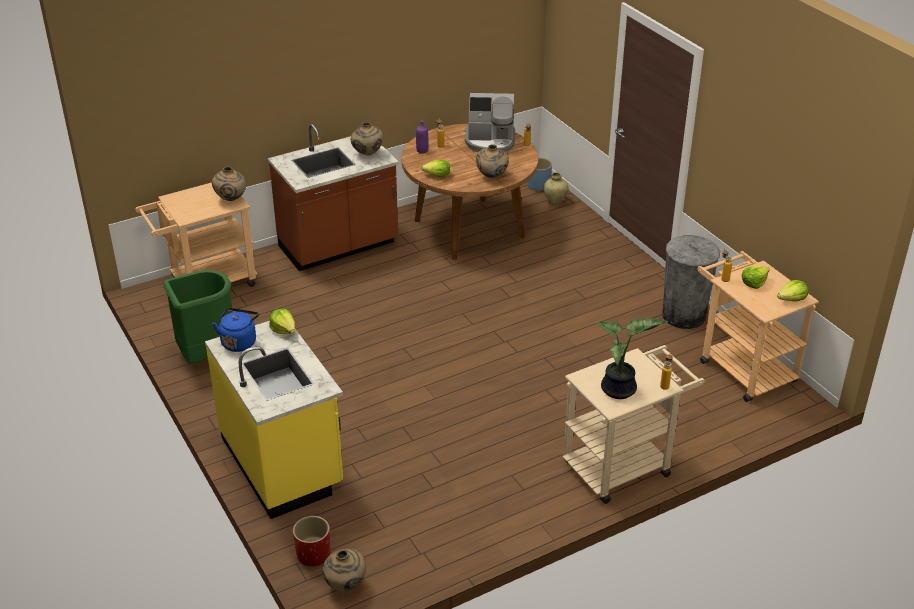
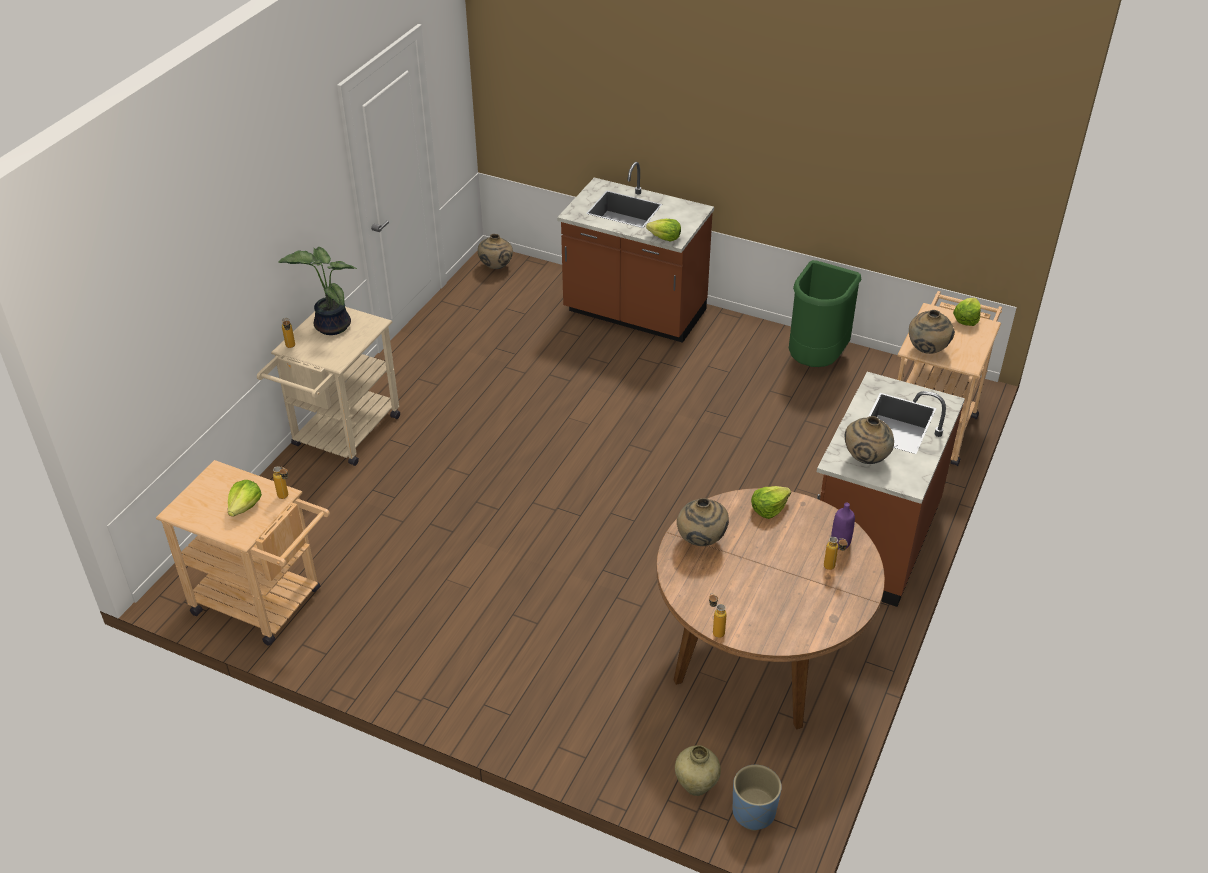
camera: 145 degrees right, 5 degrees up
yellow counter [205,321,343,519] -> brown counter [557,162,714,343]
blue kettle [212,308,259,352] -> none
red planter [293,516,330,566] -> none
coffee machine [465,93,515,153] -> none
grey trash can [662,235,720,329] -> none
lettuce [777,280,808,301] -> lettuce moved to [953,298,981,326]

